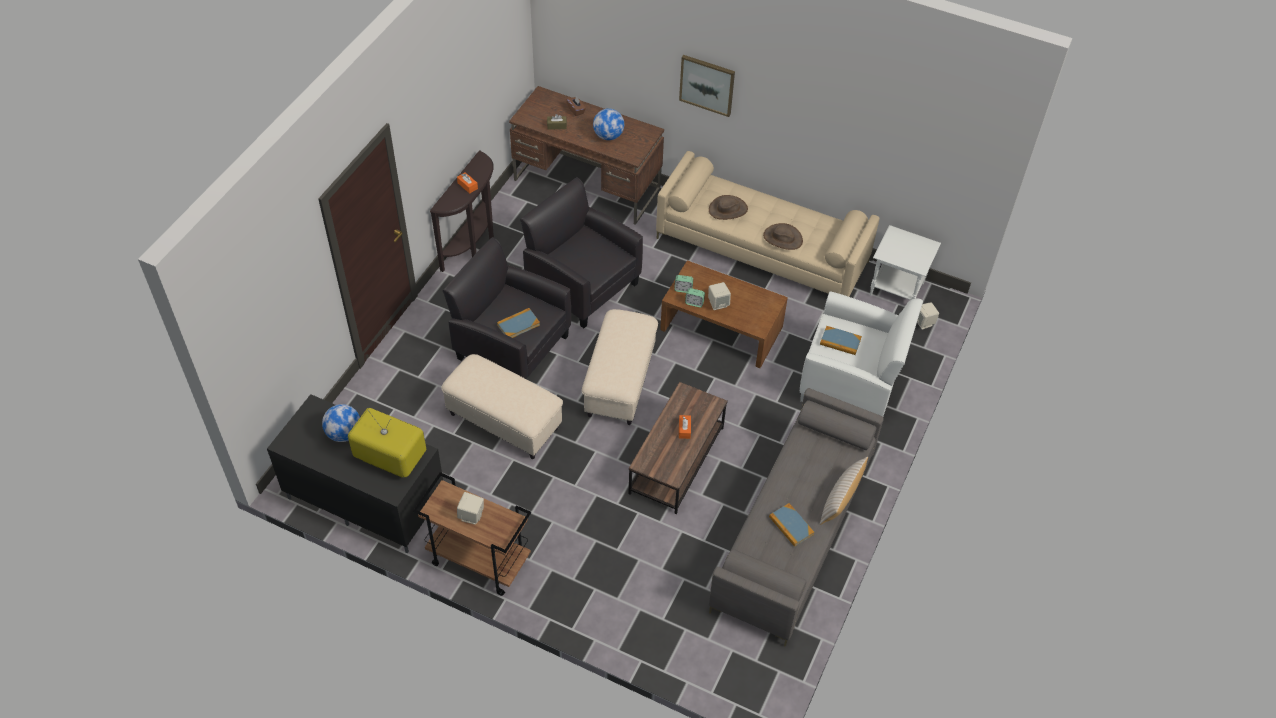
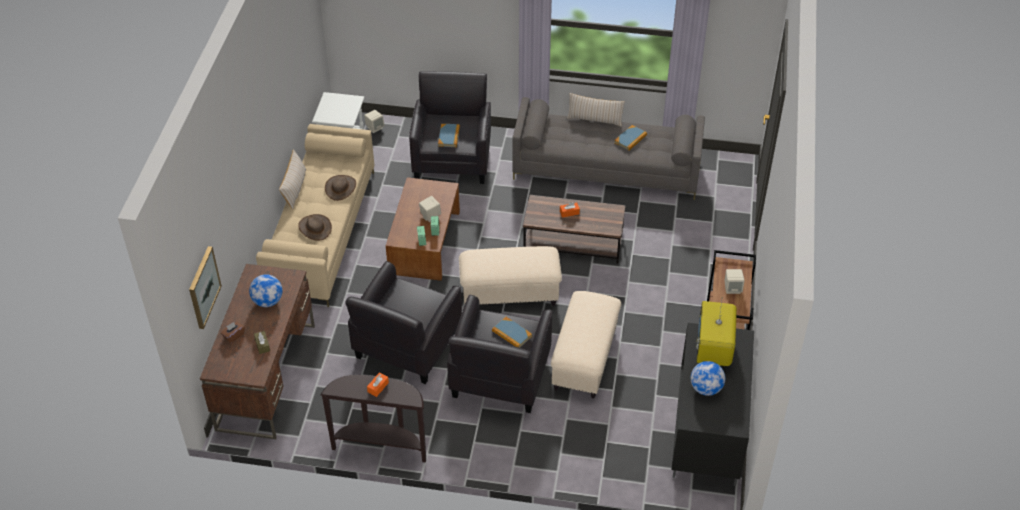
camera: 105 degrees left, 5 degrees down
picture [679,55,735,117] -> picture moved to [189,246,222,329]
white armchair [800,292,923,416] -> black armchair [409,71,491,184]
none -> beige pillow [279,149,306,210]

